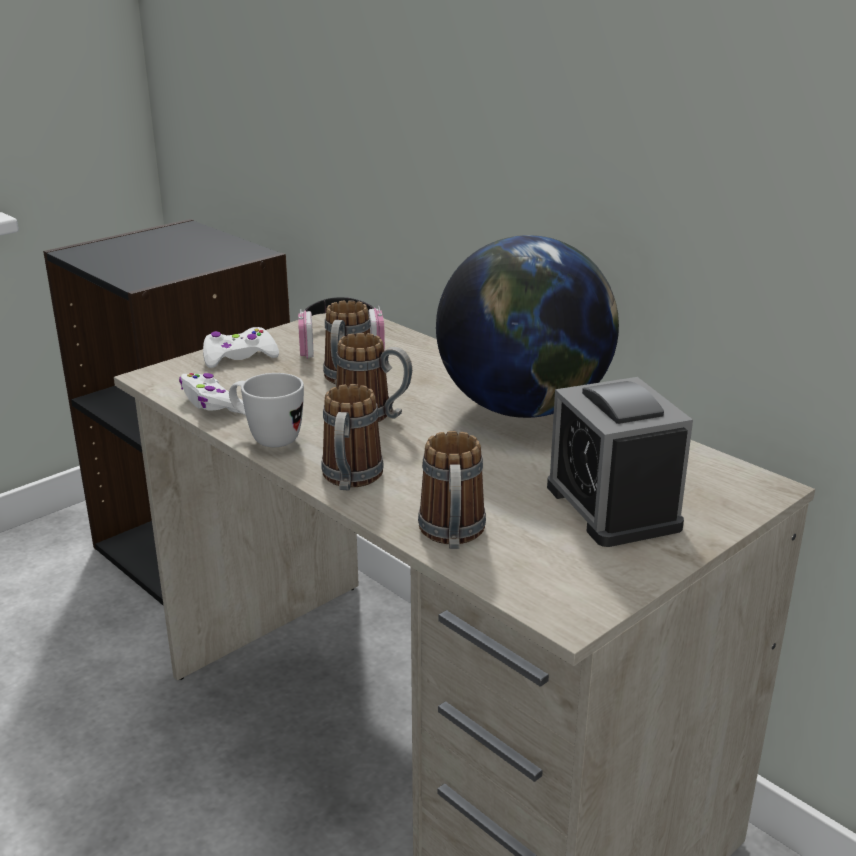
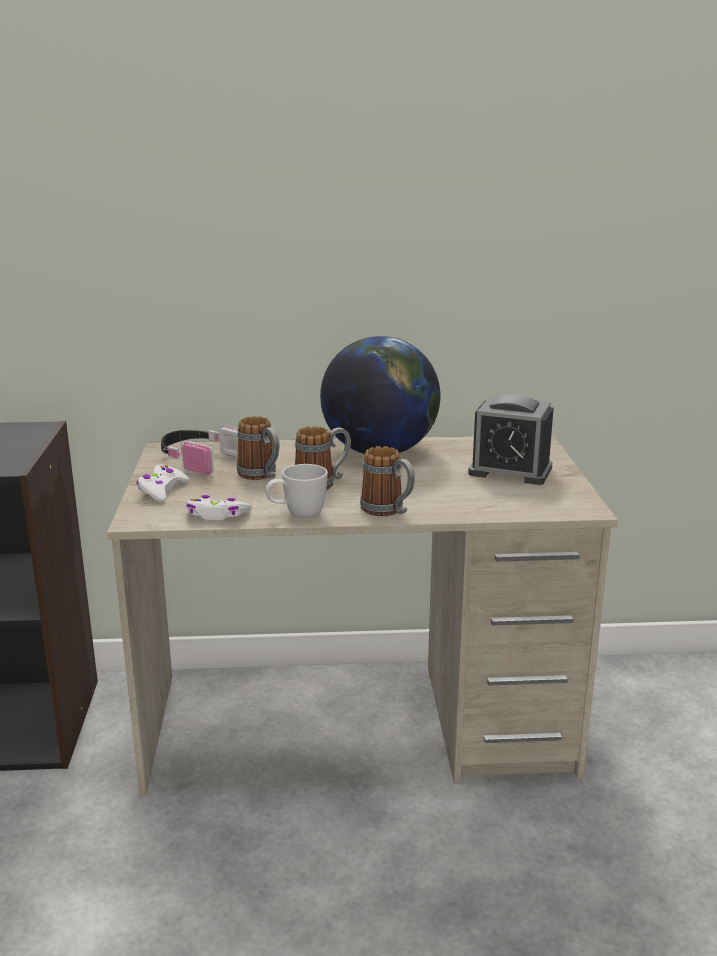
camera: 50 degrees left, 5 degrees down
mug [418,431,486,549] -> none

